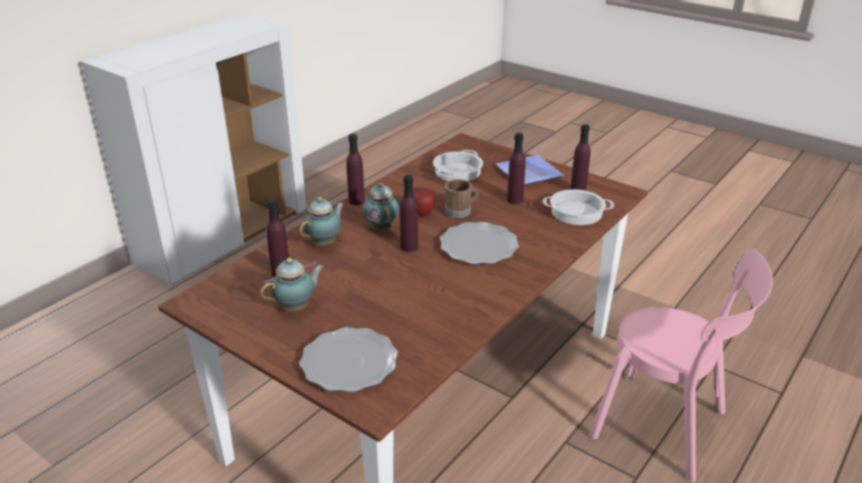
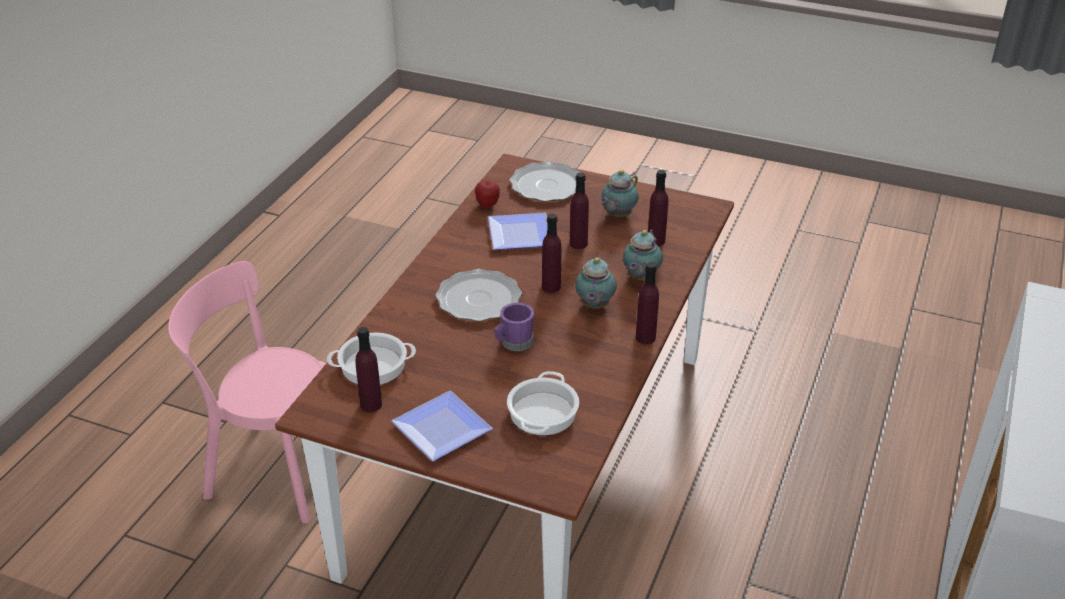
camera: 165 degrees right, 5 degrees up
teapot [363,183,399,230] -> teapot turned 45 degrees clockwise [575,255,617,309]
apple [413,189,435,216] -> apple moved to [475,180,500,208]
brown mug [445,179,479,218] -> purple mug [494,303,534,351]
purple bottle [507,133,526,204] -> purple bottle moved to [570,173,589,249]
none -> plate [488,212,548,250]

